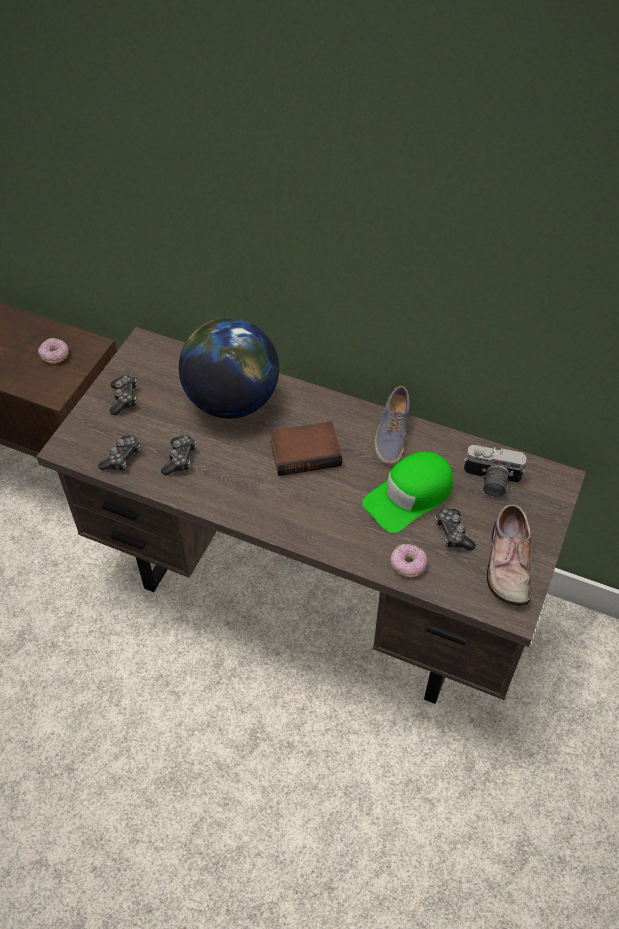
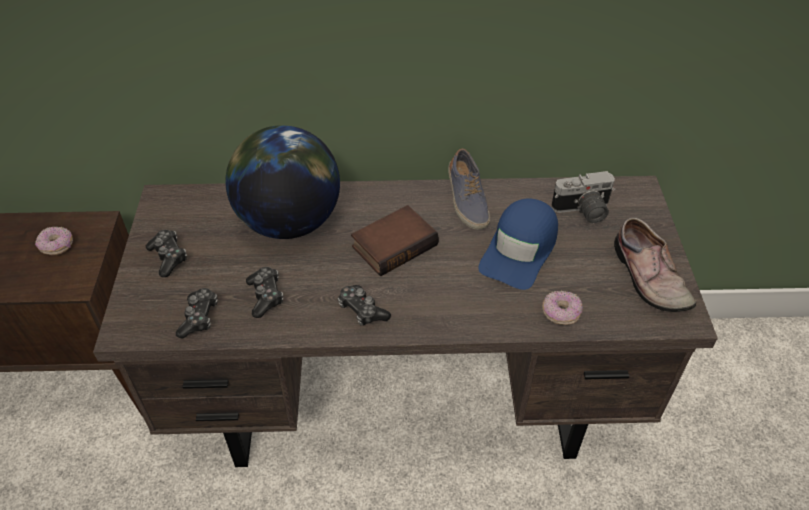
camera: 25 degrees left, 5 degrees down
green cap [362,452,453,533] -> blue cap [478,199,558,290]
game controller [435,508,476,551] -> game controller moved to [337,285,391,326]

